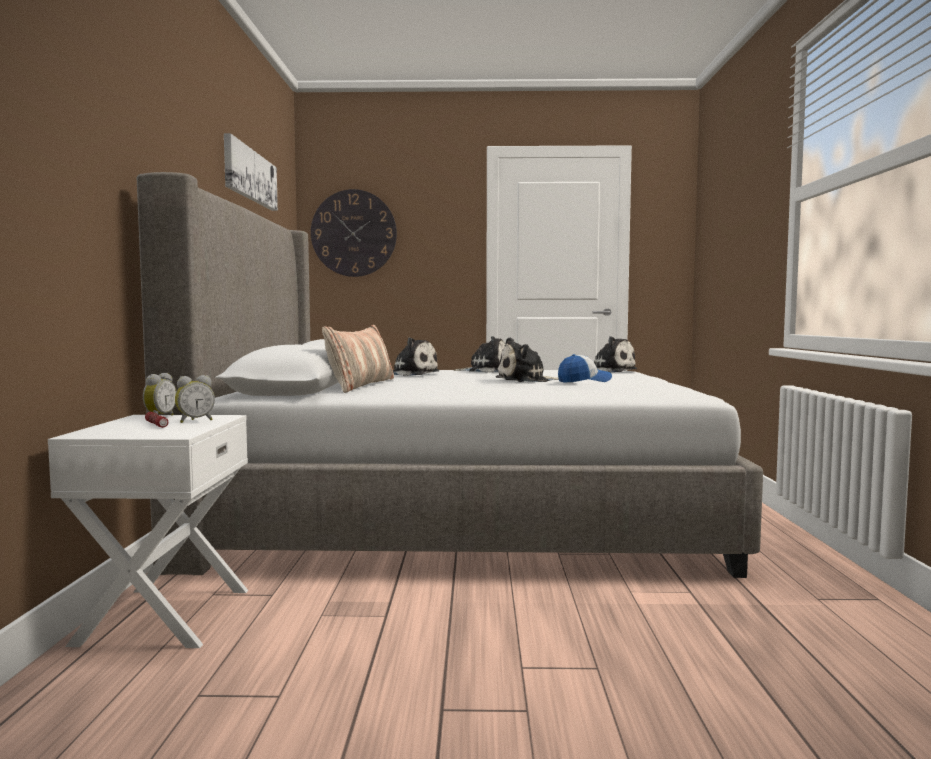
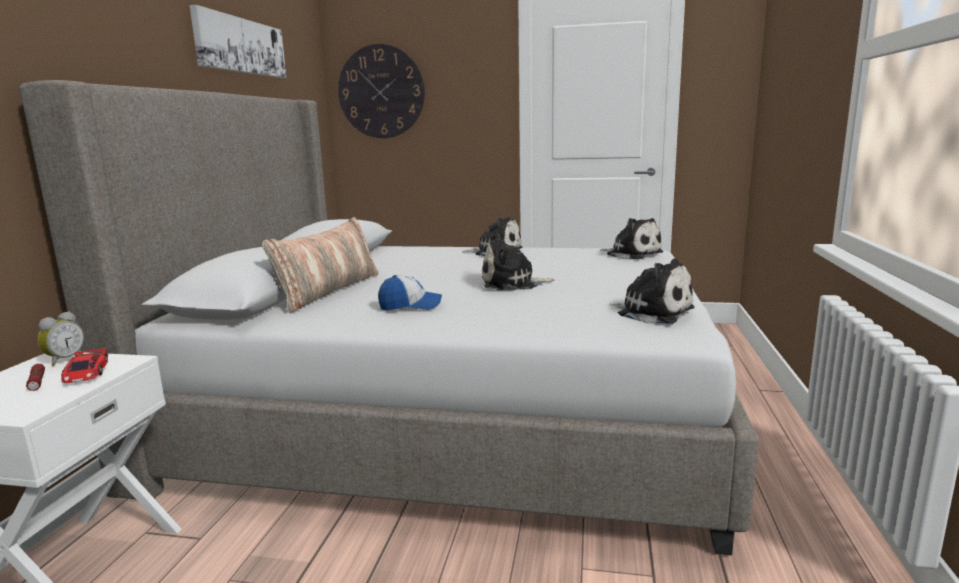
camera: 10 degrees right, 10 degrees up
alarm clock [175,375,215,423] -> toy car [61,348,108,383]
plush toy [393,337,440,376] -> plush toy moved to [608,259,694,324]
cap [558,354,612,383] -> cap moved to [378,275,442,310]

